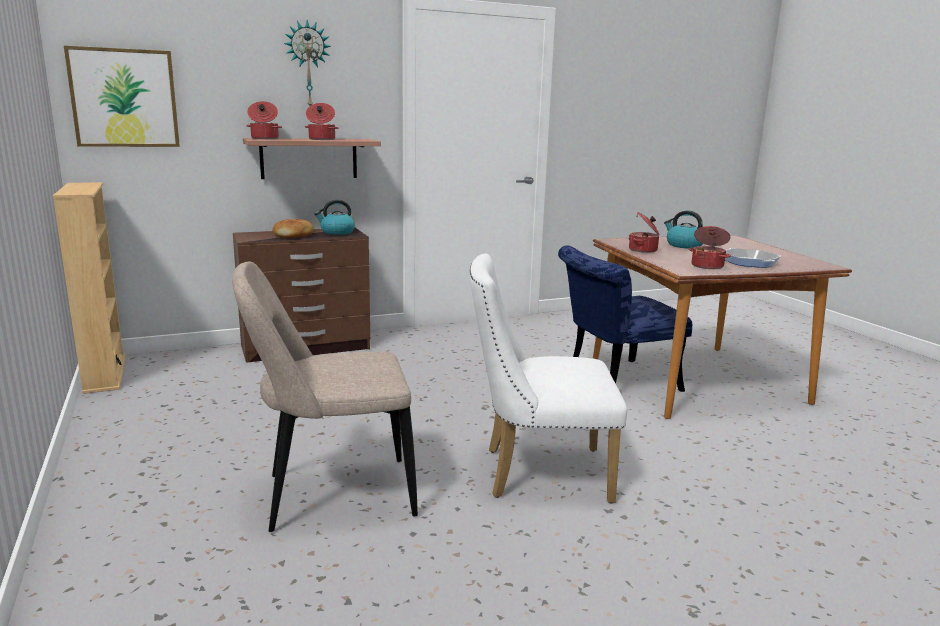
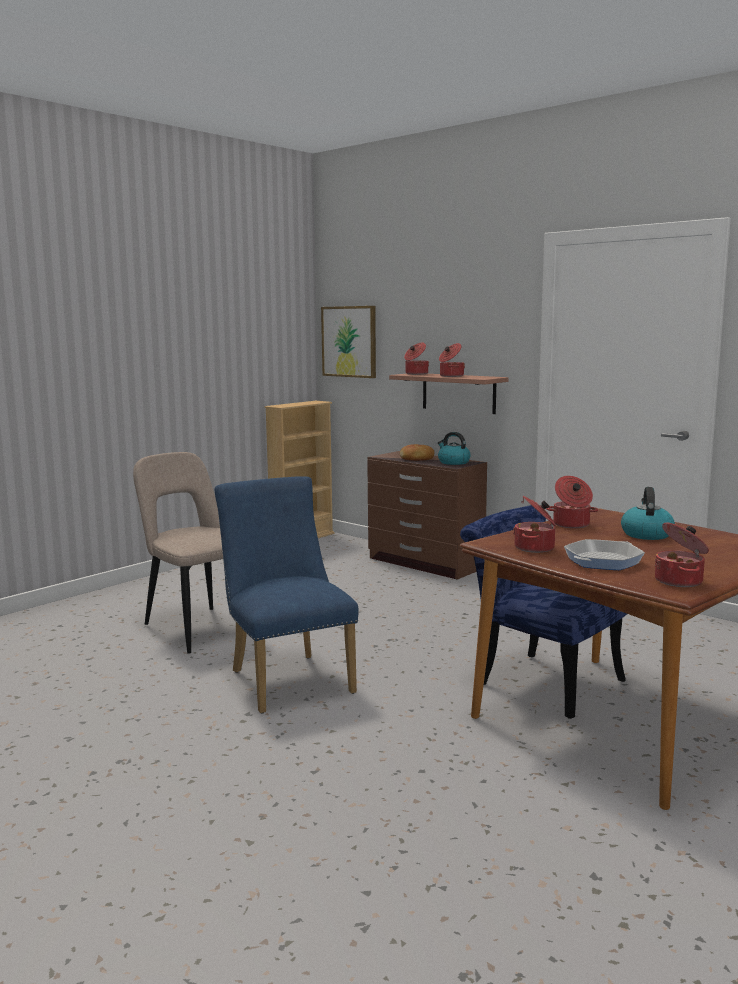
camera: 65 degrees right, 5 degrees down
wall clock [284,20,331,106] -> none
white chair [470,254,627,504] -> blue chair [214,476,359,714]
none -> cooking pot [655,523,709,587]

